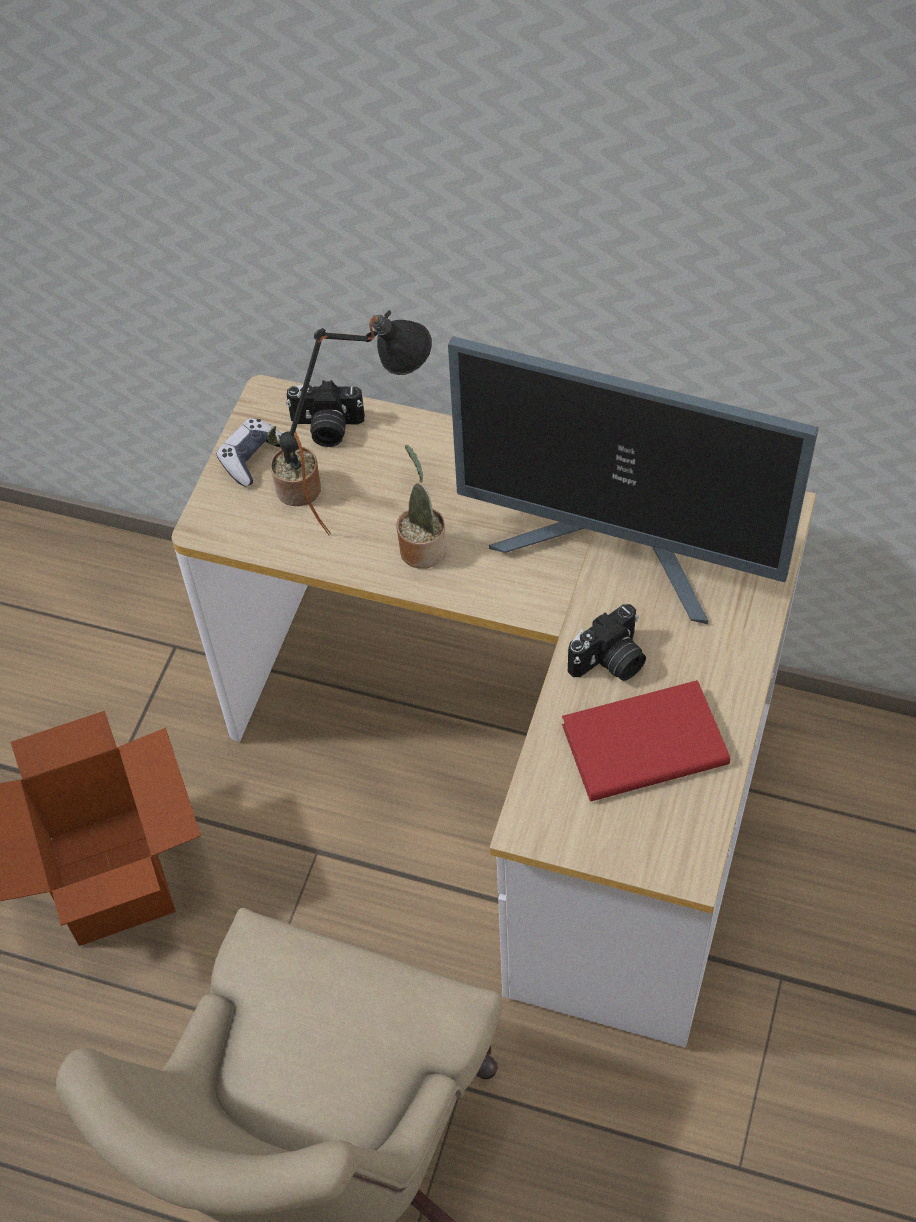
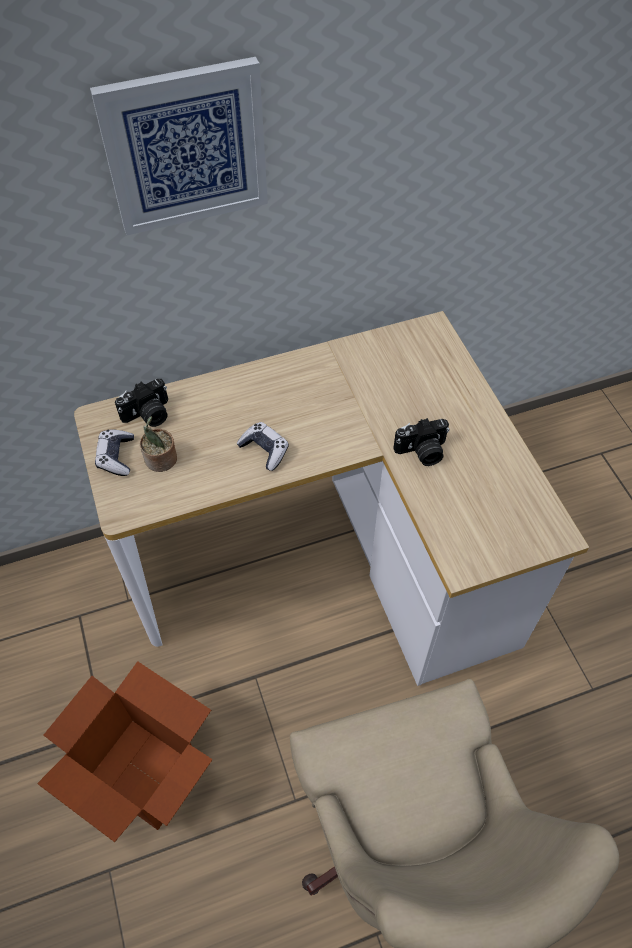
camera: 40 degrees left, 0 degrees up
black table lamp [280,310,432,535] -> none
potted plant [396,445,447,569] -> game controller [236,422,289,471]
monitor [448,336,819,624] -> none
red book [562,680,730,801] -> none
camera [568,604,646,681] -> camera turned 60 degrees clockwise [393,418,450,466]
none -> picture [90,57,268,236]

